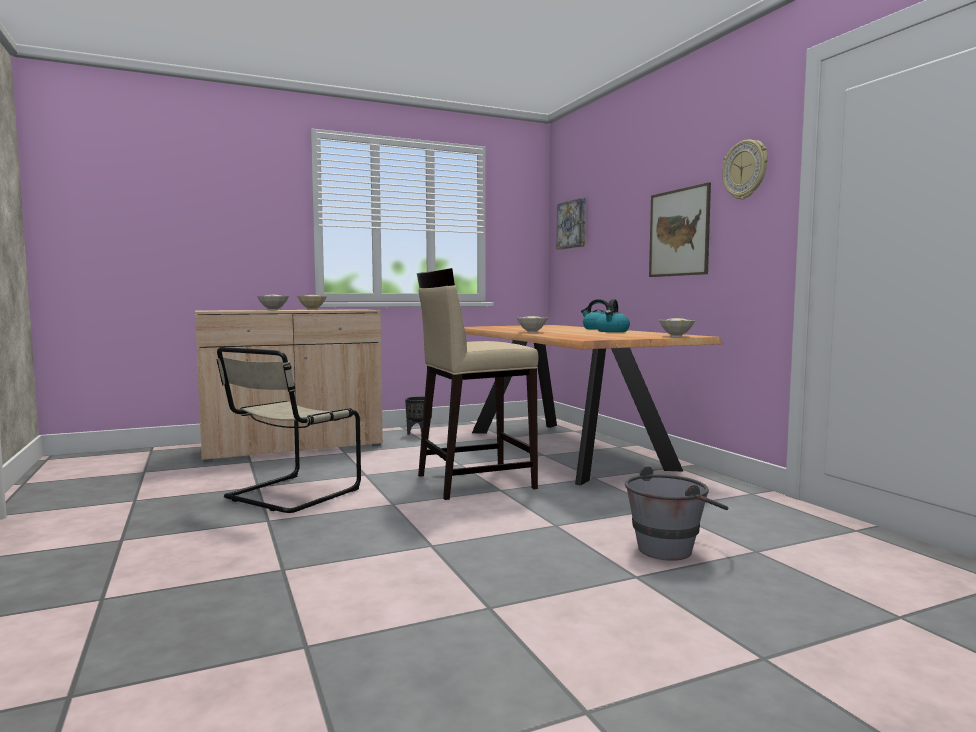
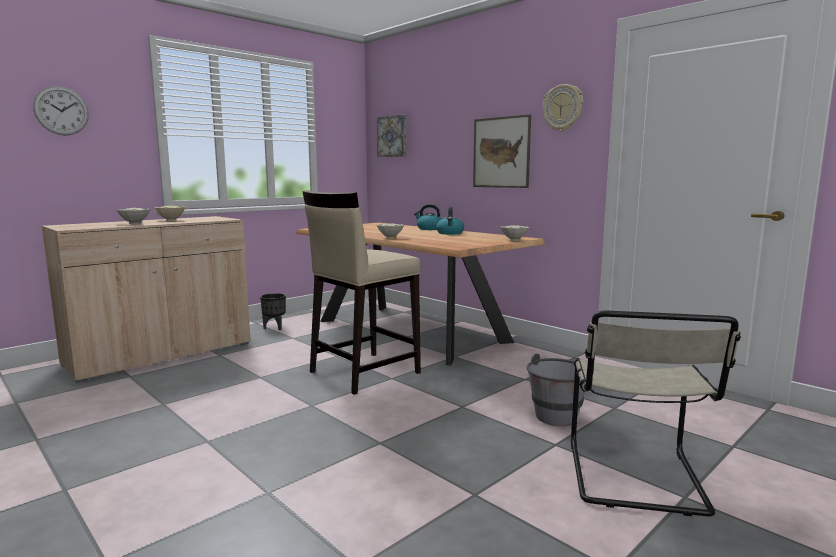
camera: 20 degrees left, 5 degrees up
beige chair [217,347,361,513] -> beige chair moved to [571,311,741,516]
none -> wall clock [33,86,89,136]

